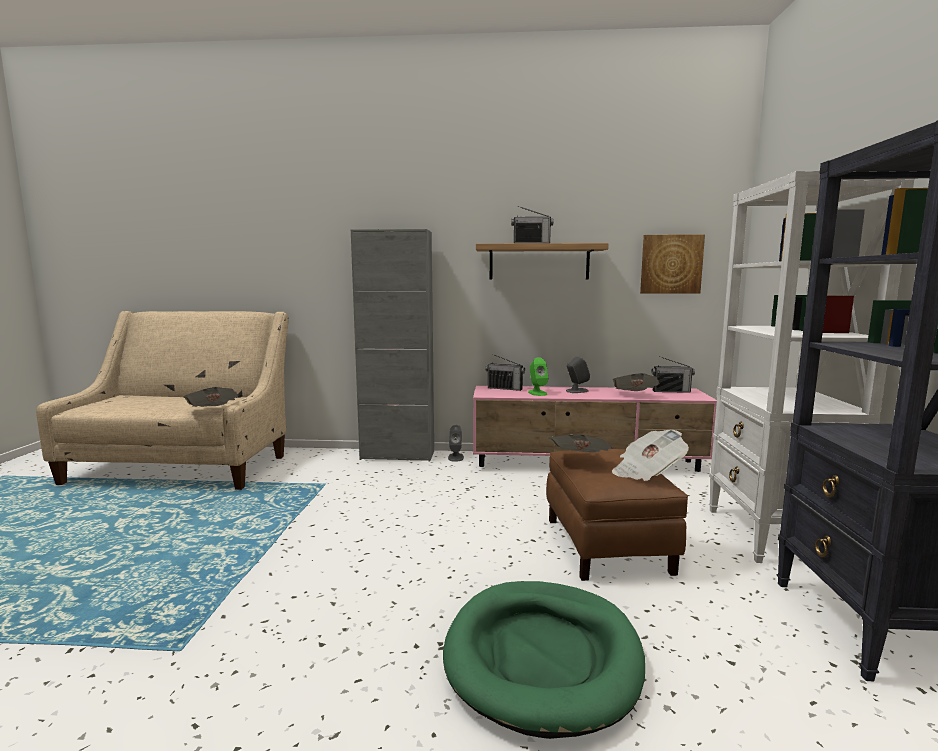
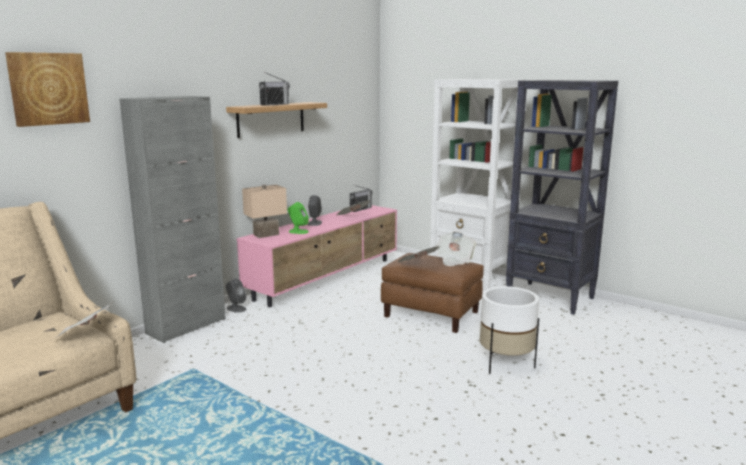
camera: 55 degrees left, 5 degrees up
green dog bed [443,581,645,739] -> white planter [480,286,539,374]
radio [486,354,525,391] -> beige table lamp [242,184,287,238]
picture [640,234,705,294] -> picture moved to [5,52,90,127]

